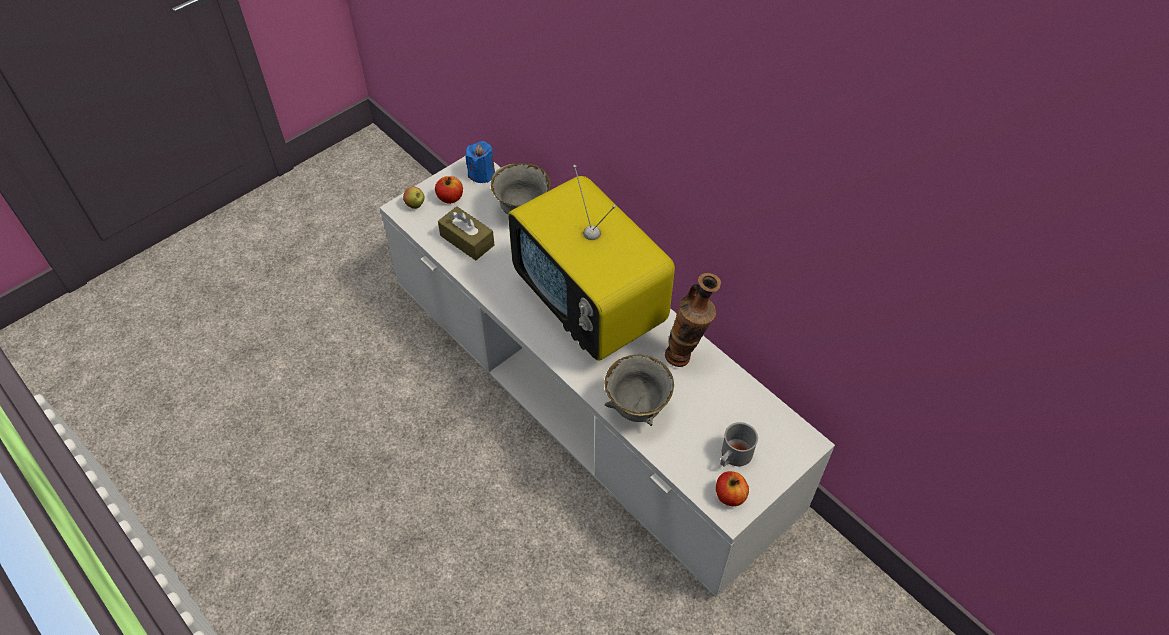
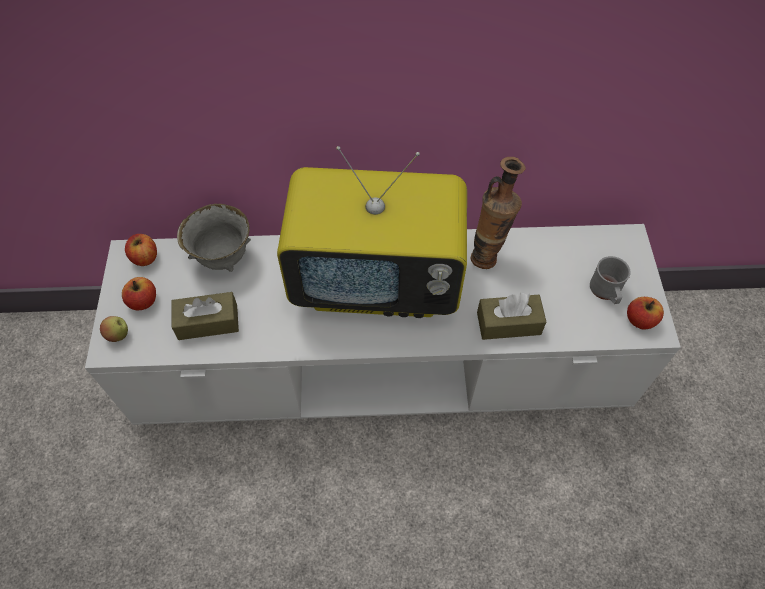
camera: 50 degrees left, 5 degrees up
blue candle [466,141,495,183] -> apple [125,234,157,266]
grey bowl [604,355,674,426] -> brown tissue box [477,293,546,340]

